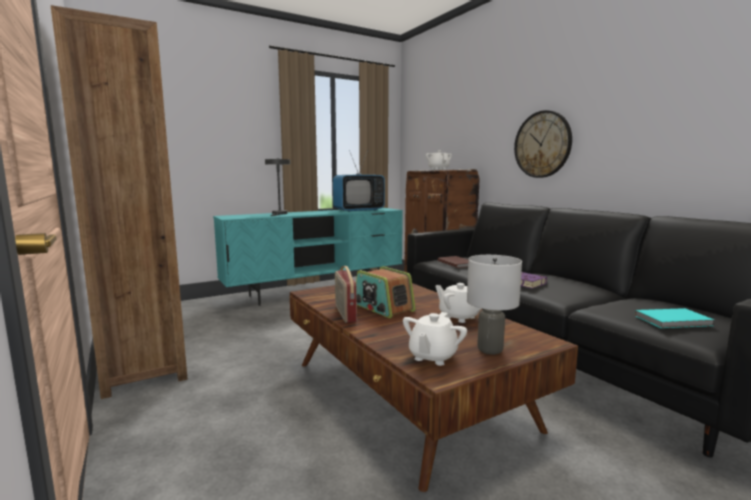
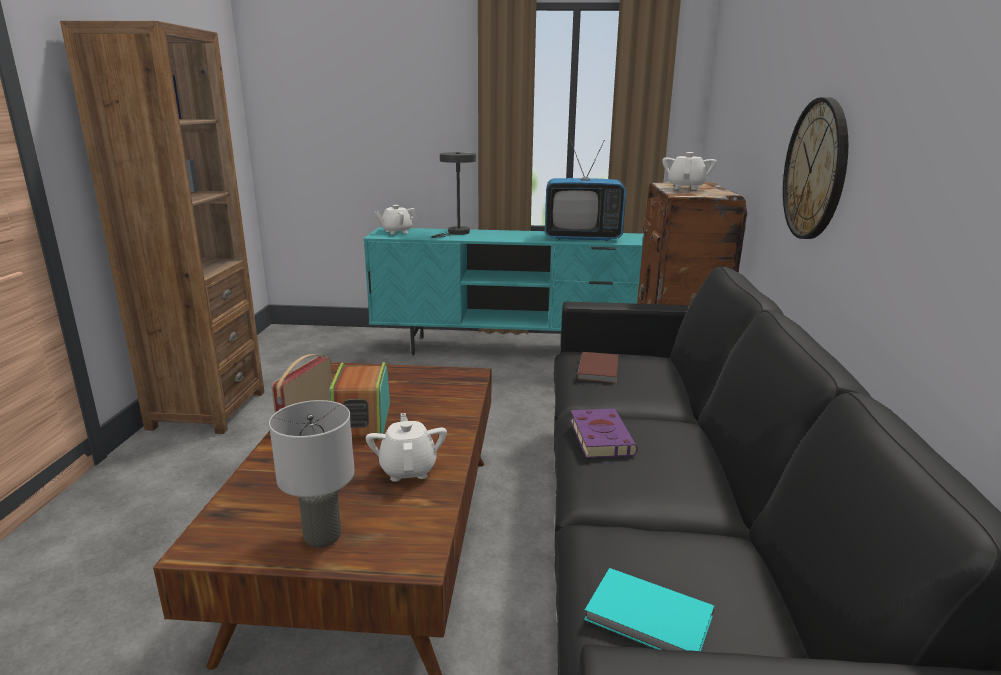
camera: 35 degrees right, 10 degrees up
white teapot [403,312,467,366] -> white teapot moved to [375,205,417,234]

